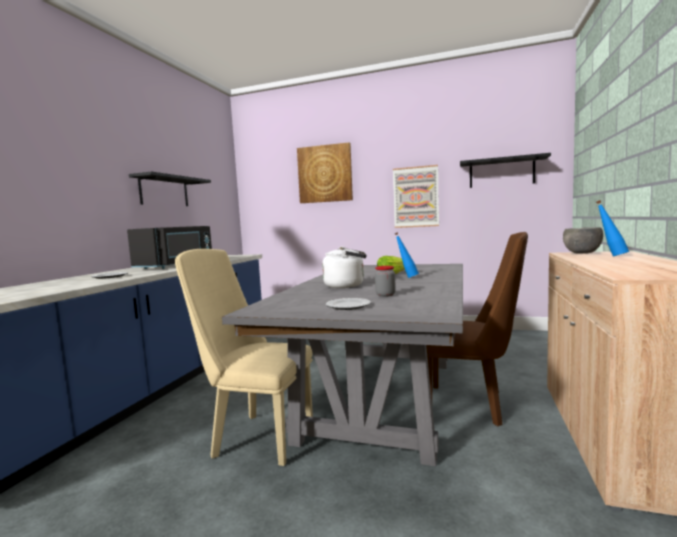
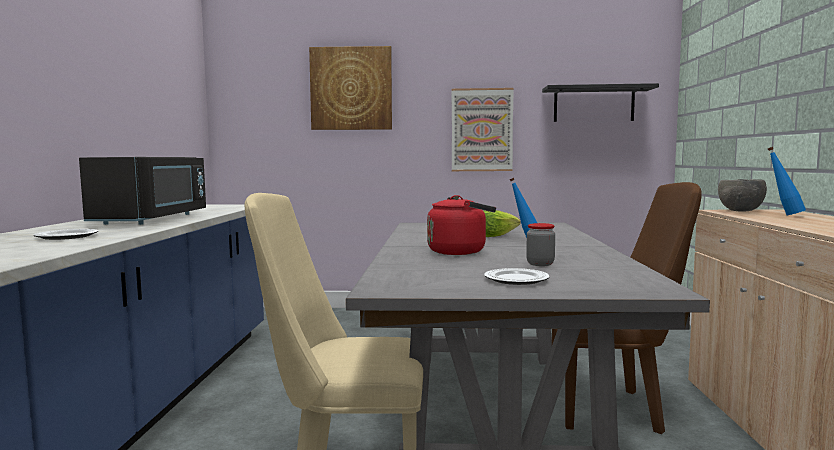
camera: 15 degrees left, 0 degrees up
black shelf [129,172,211,206] -> none
white kettle [322,247,367,288] -> red kettle [427,195,496,255]

